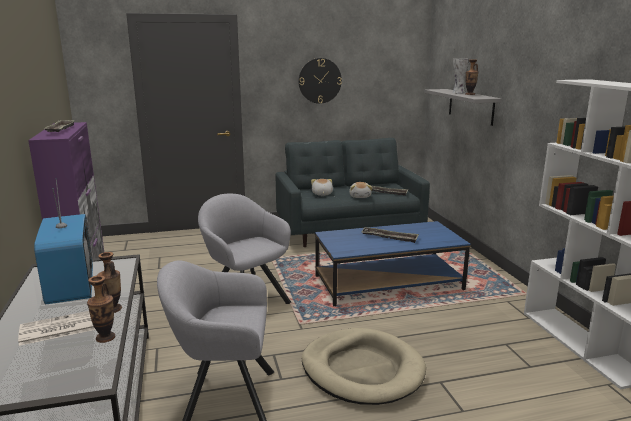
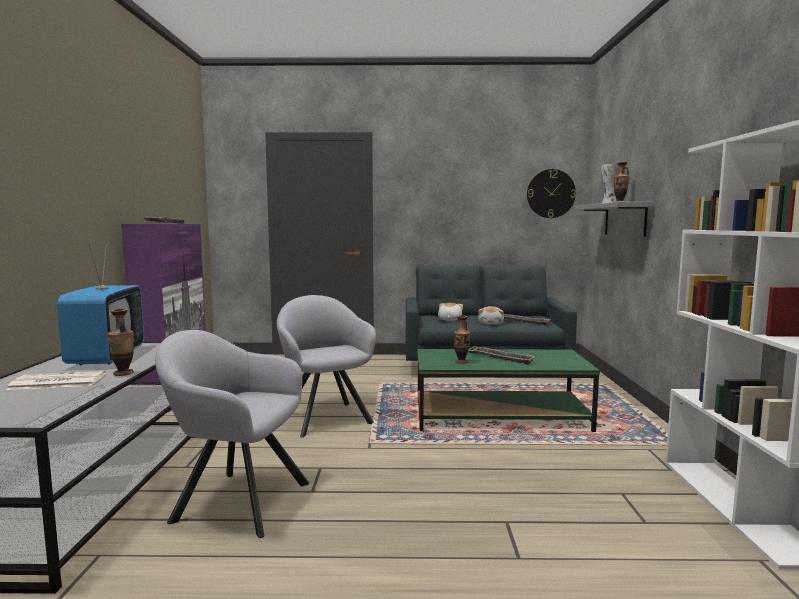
camera: 15 degrees right, 10 degrees down
vase [87,276,115,343] -> vase moved to [454,315,471,364]
wall clock [298,58,342,104] -> wall clock moved to [527,169,576,218]
beige dog bed [302,328,426,405] -> none
blue coffee table [315,221,471,306] -> green coffee table [417,349,600,432]

